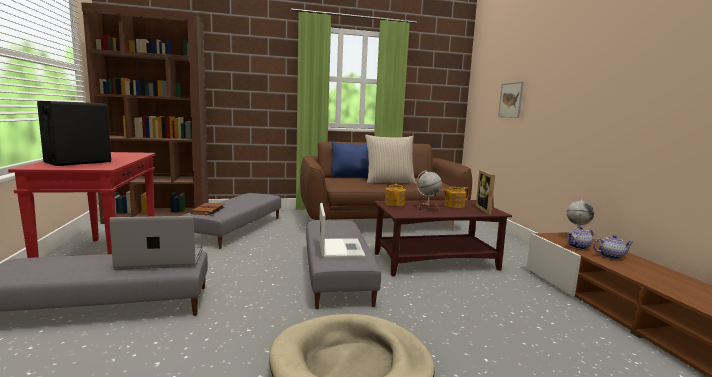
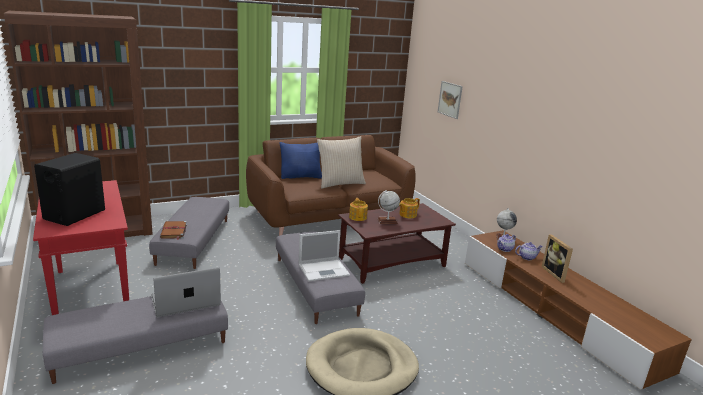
camera: 15 degrees left, 10 degrees up
laptop [319,203,365,259] -> laptop turned 90 degrees clockwise [299,230,350,281]
picture frame [476,170,495,214] -> picture frame moved to [542,234,573,283]

